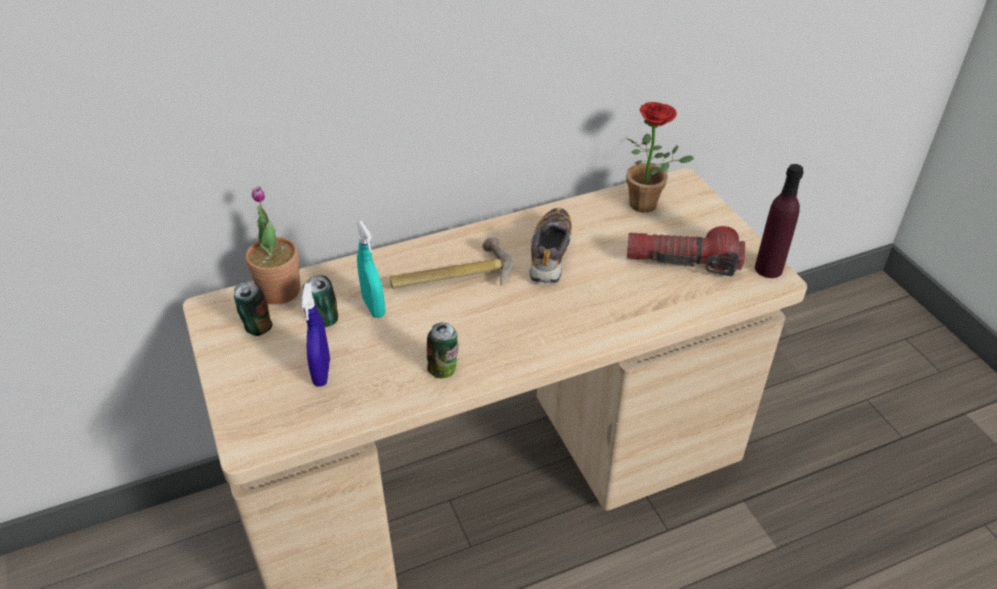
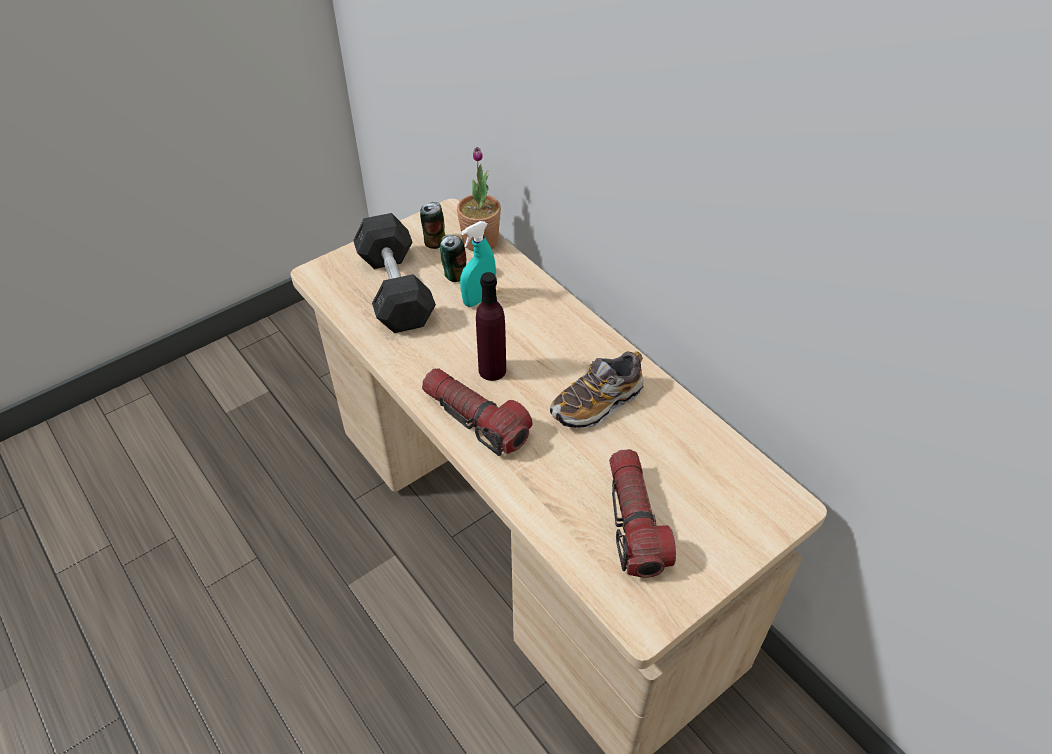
camera: 75 degrees right, 5 degrees up
blue spray bottle [301,283,330,387] -> grey dumbbell [353,213,436,333]
hammer [390,236,513,288] -> none
can [427,323,459,378] -> none
shoe [530,208,572,284] -> shoe turned 150 degrees clockwise [550,351,644,428]
potted plant [626,102,694,213] -> none
purple bottle [755,164,804,278] -> purple bottle moved to [476,272,506,381]
none -> flashlight [422,368,532,456]

